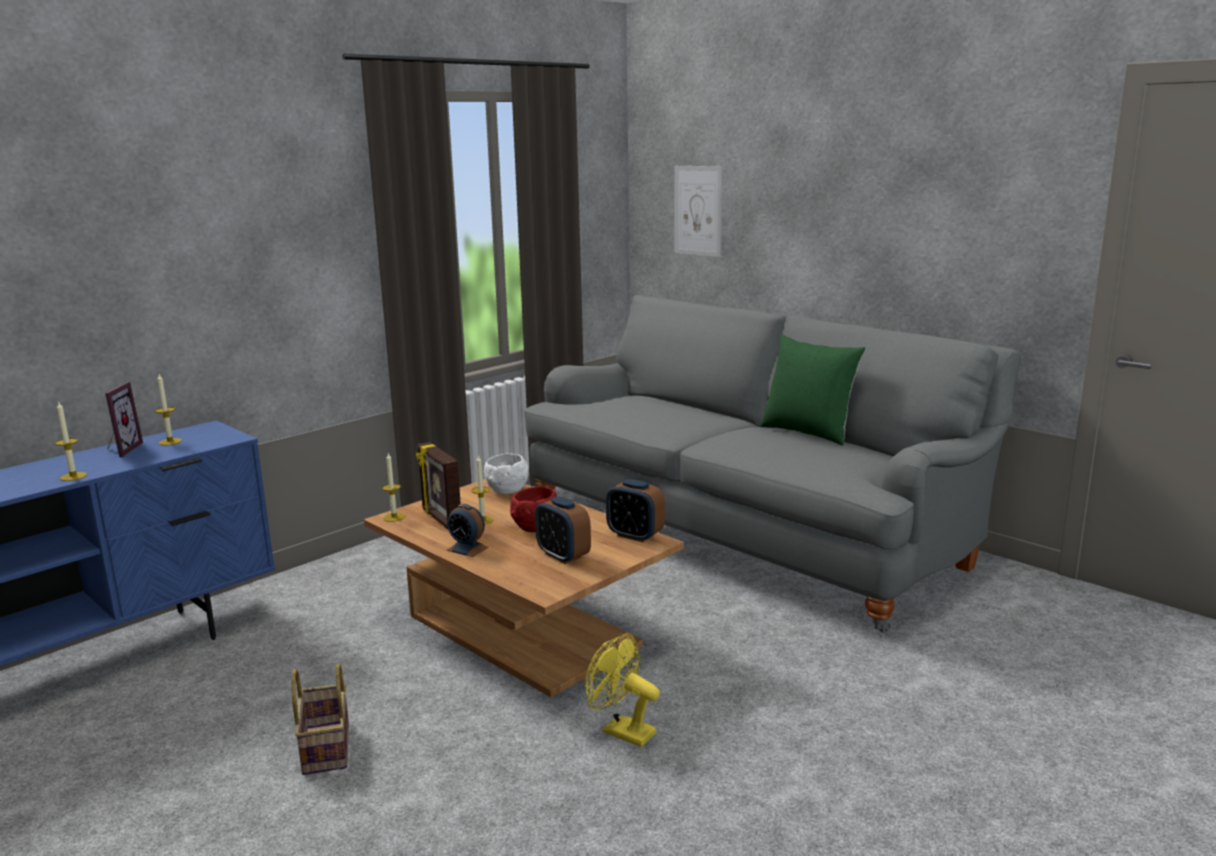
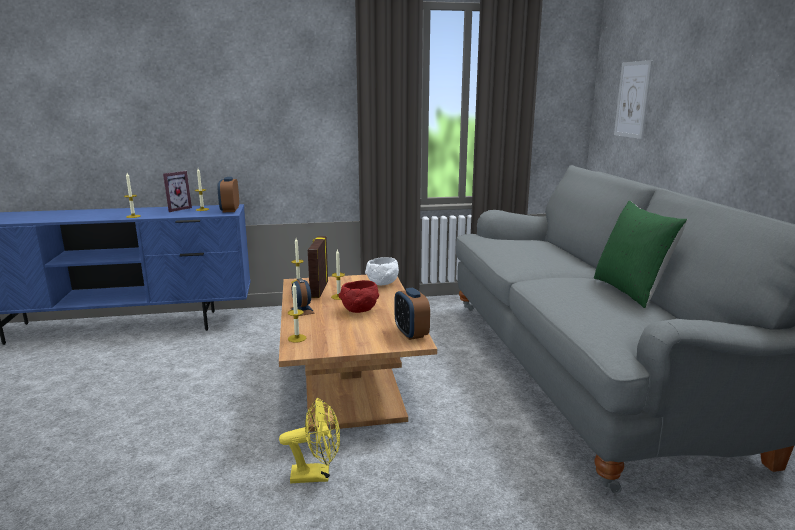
camera: 35 degrees right, 0 degrees up
basket [291,663,349,775] -> none
alarm clock [535,496,591,564] -> alarm clock moved to [217,177,239,212]
yellow fan [585,633,660,747] -> yellow fan turned 105 degrees clockwise [279,398,340,483]
none -> candle [288,283,306,343]

